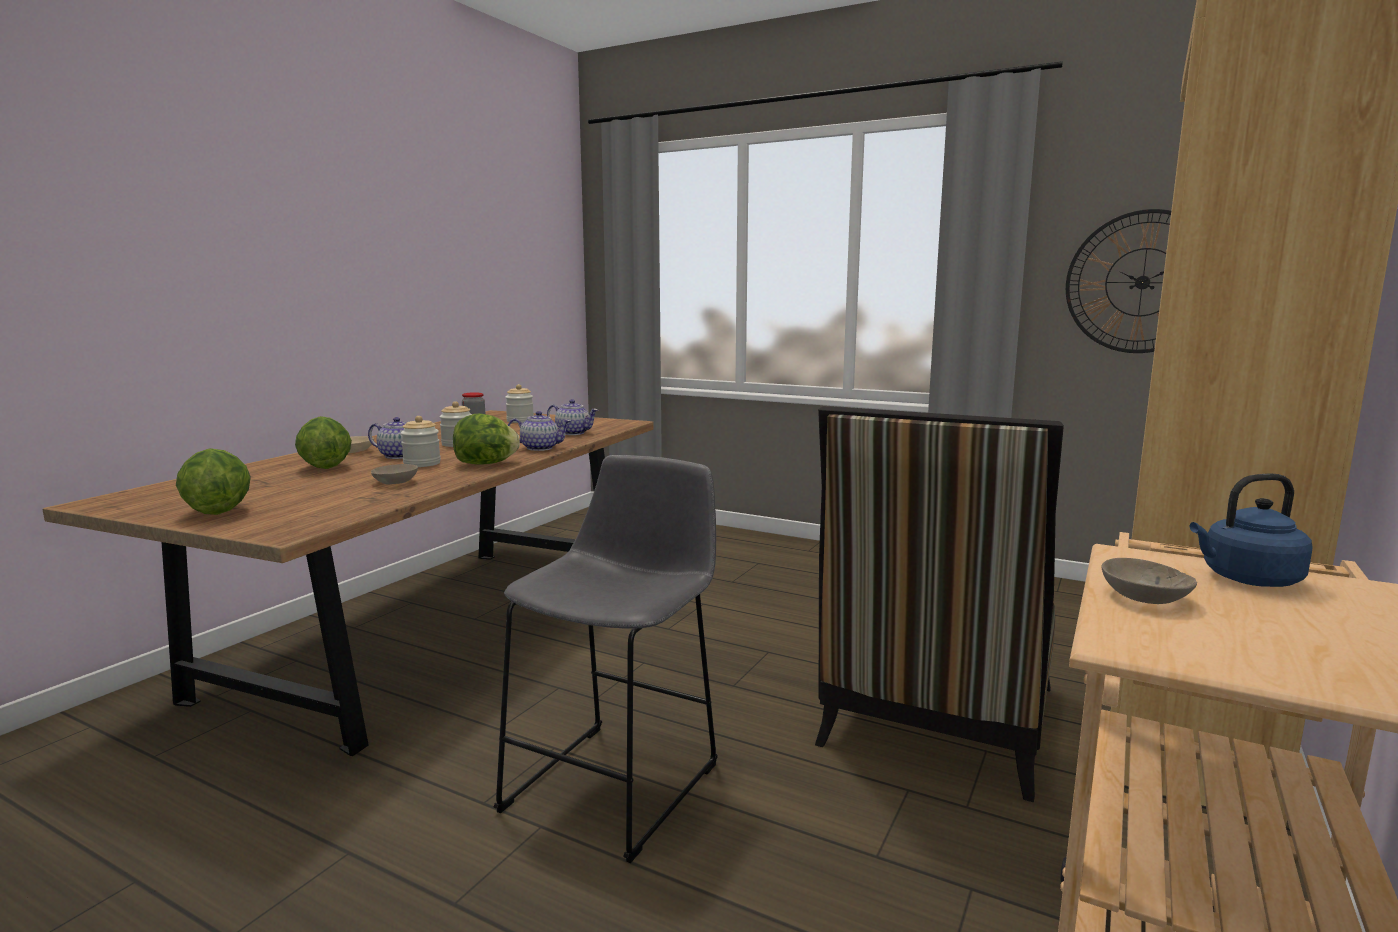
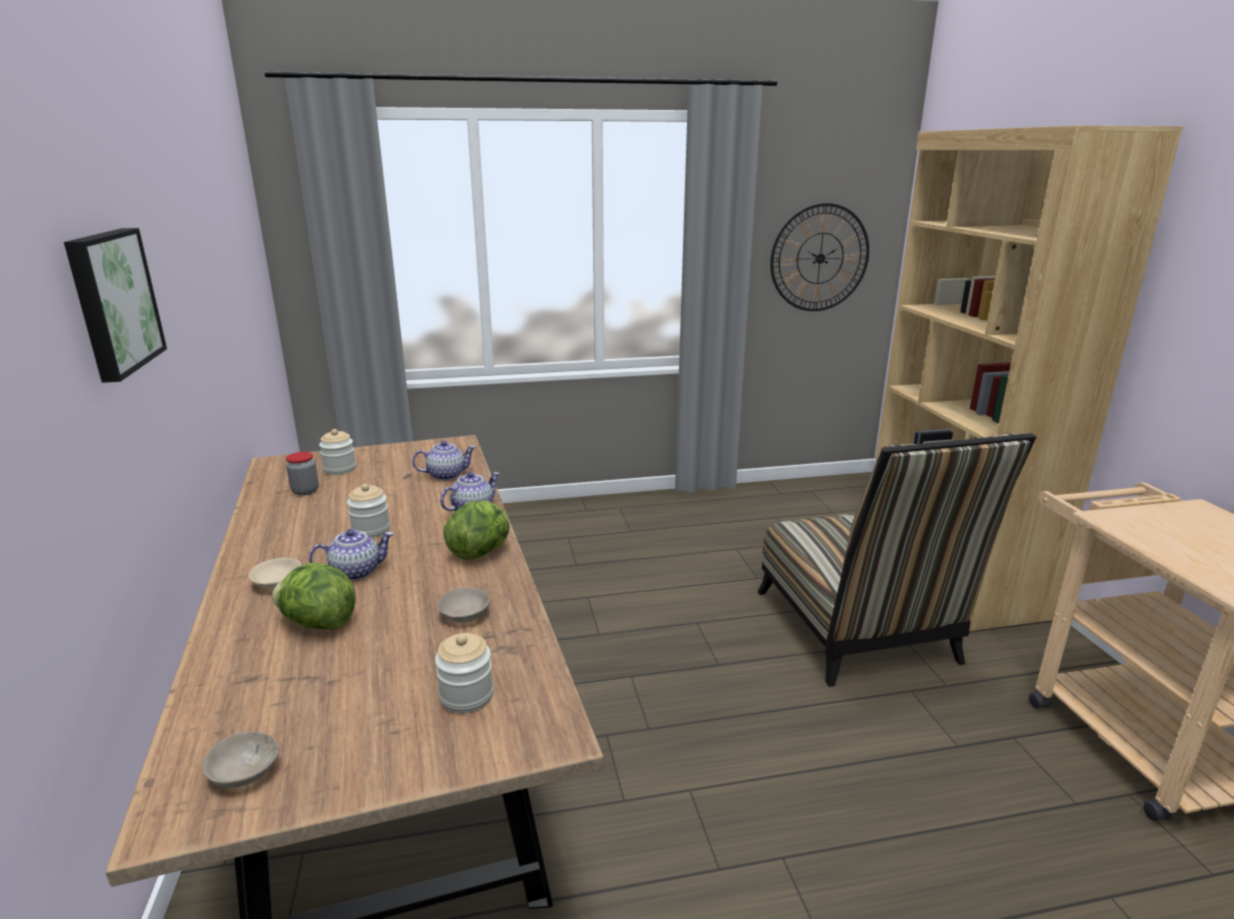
camera: 40 degrees left, 10 degrees up
lettuce [176,448,250,515] -> none
jar [401,416,441,467] -> jar moved to [435,633,494,713]
grey stool [494,455,718,863] -> none
beige bowl [1101,558,1197,604] -> beige bowl moved to [203,731,279,788]
blue kettle [1190,473,1312,587] -> none
none -> picture [64,228,167,383]

